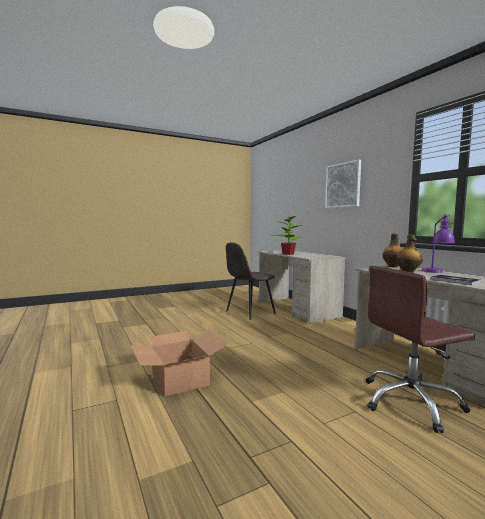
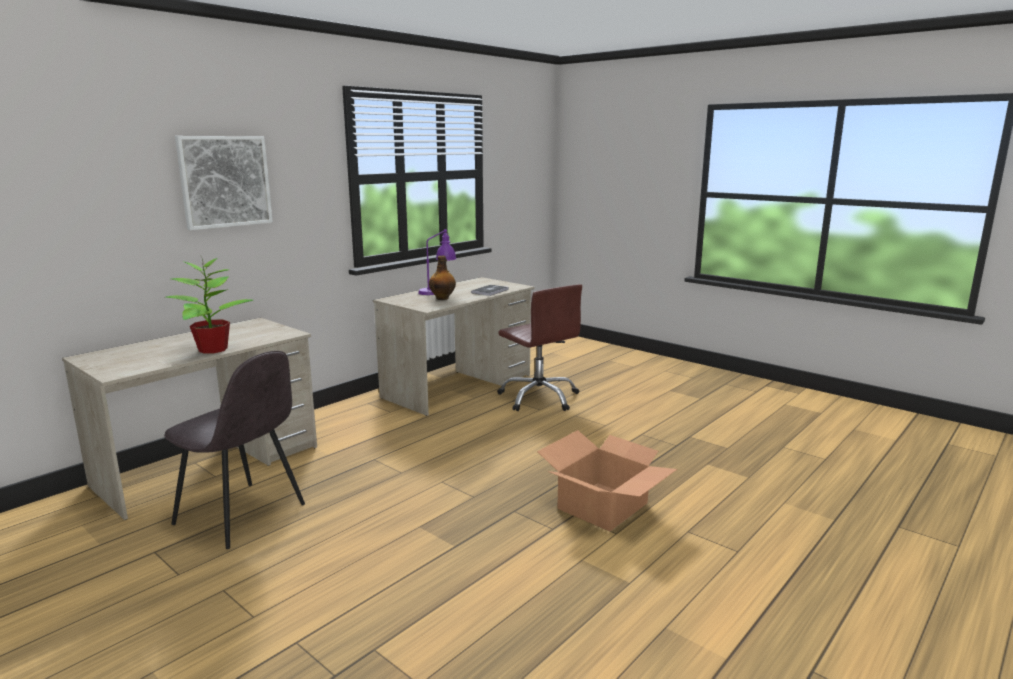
camera: 110 degrees left, 10 degrees up
bottle [382,233,402,267] -> none

